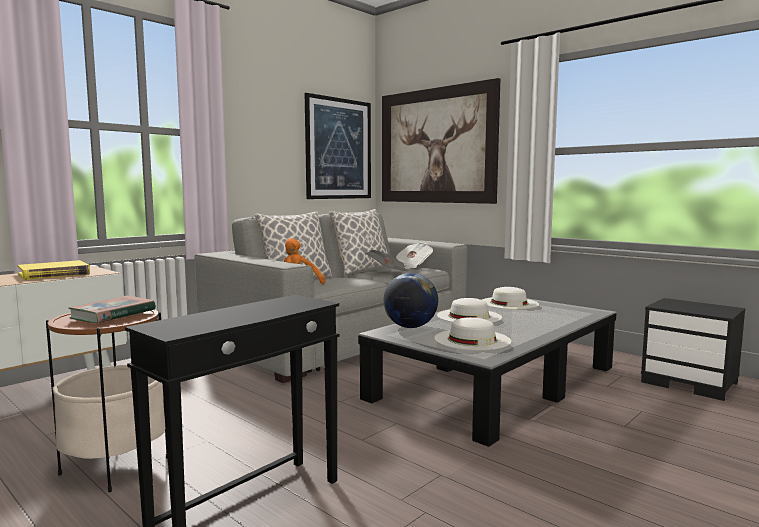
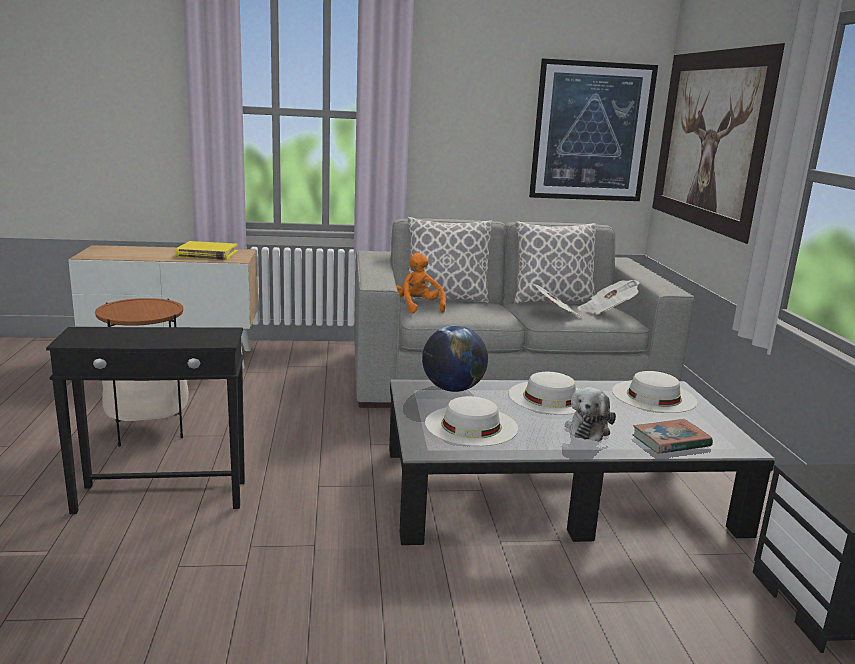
camera: 40 degrees right, 10 degrees up
book [68,296,156,323] -> book moved to [632,419,713,454]
none -> plush toy [565,387,616,442]

